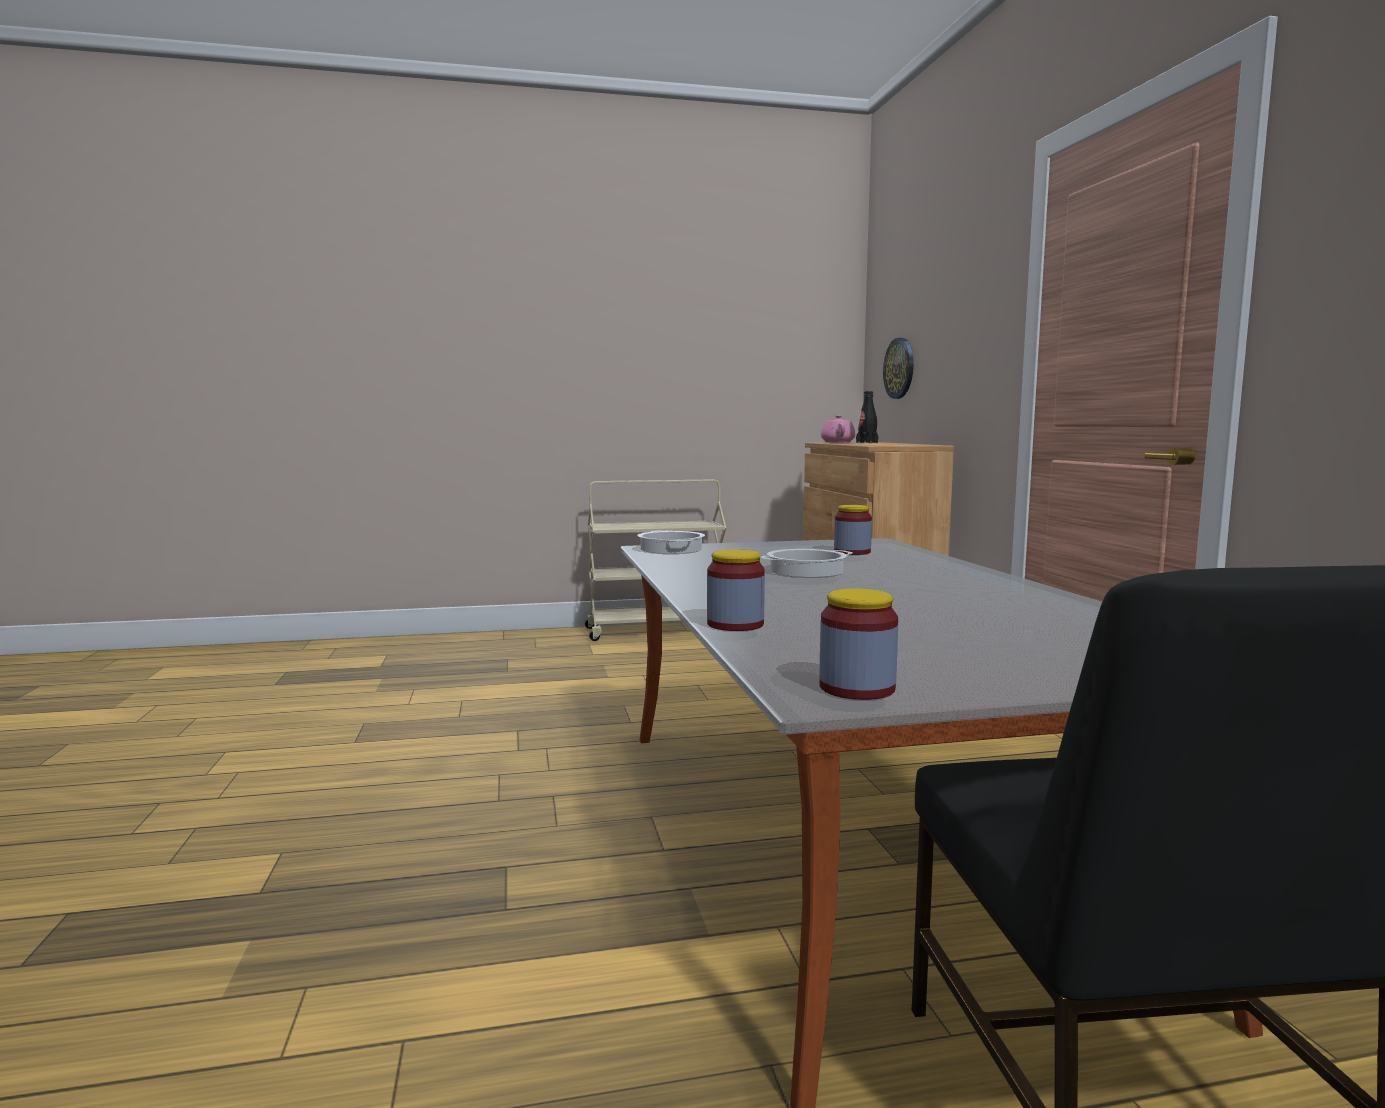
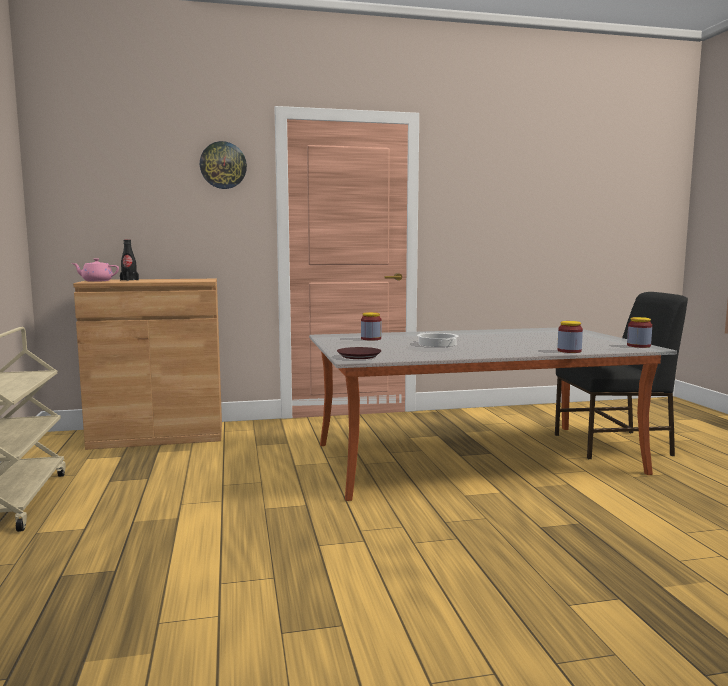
camera: 90 degrees left, 0 degrees up
cooking pot [637,530,705,554] -> brown plate [337,347,382,359]
wall clock [883,338,914,399] -> wall clock moved to [200,141,247,189]

